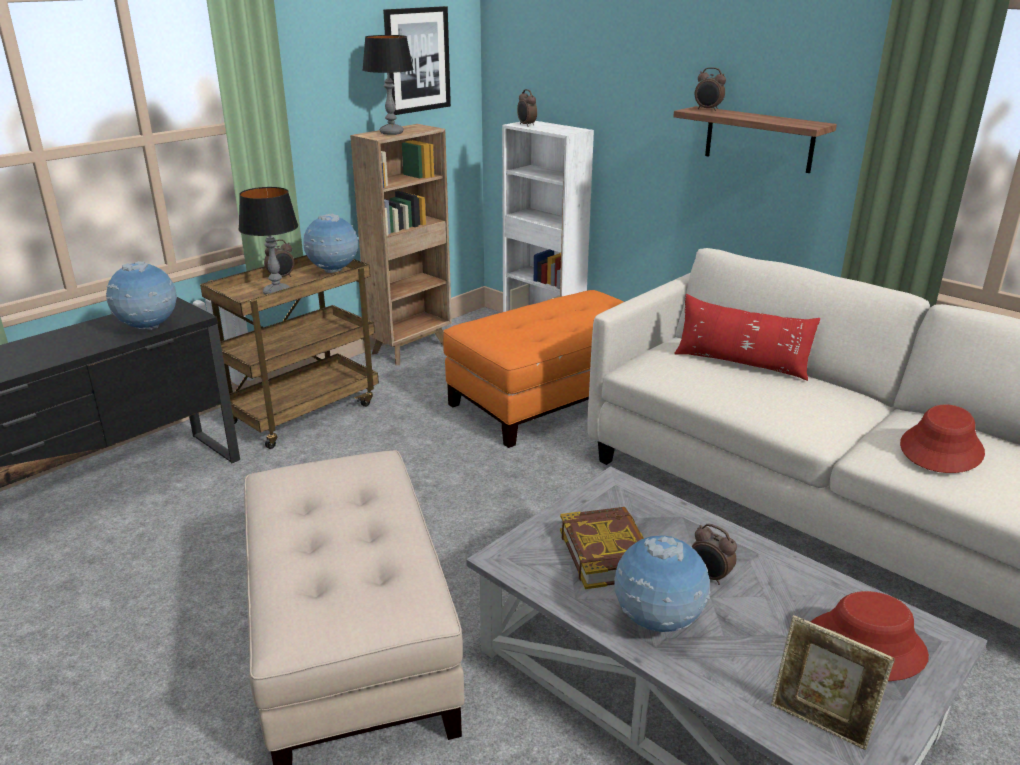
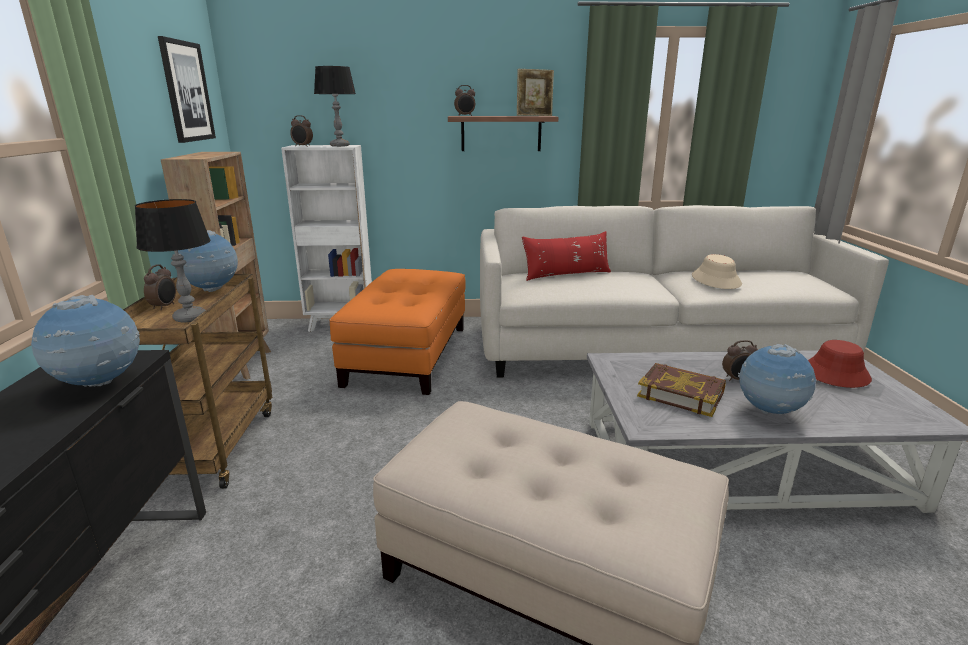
camera: 45 degrees left, 5 degrees down
table lamp [362,35,413,135] -> table lamp moved to [314,66,356,147]
picture frame [771,615,895,750] -> picture frame moved to [517,69,554,116]
red hat [900,404,985,473] -> beige hat [692,254,742,289]

